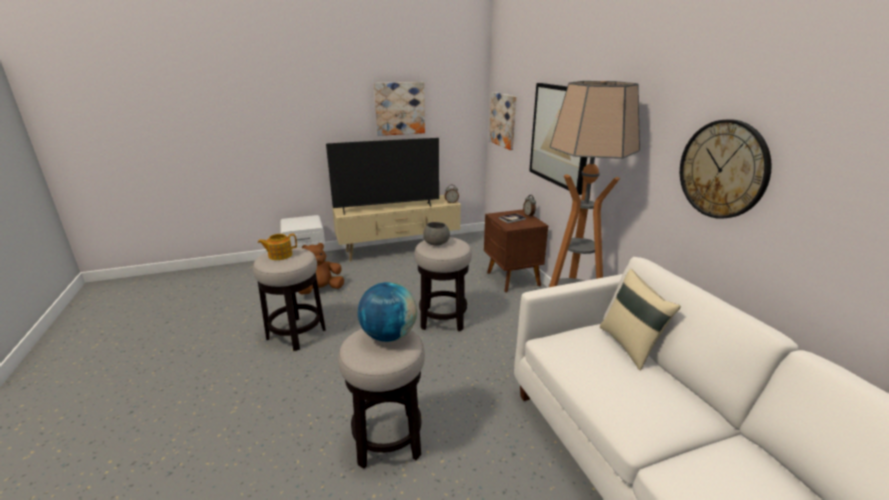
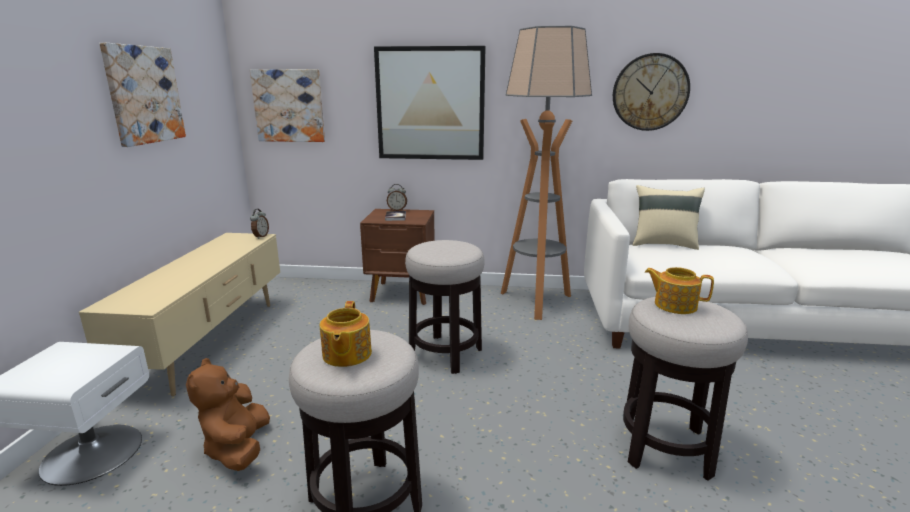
camera: 65 degrees left, 5 degrees down
television [326,138,439,215] -> none
globe [358,282,417,342] -> teapot [645,267,714,314]
grey bowl [423,222,450,246] -> none

